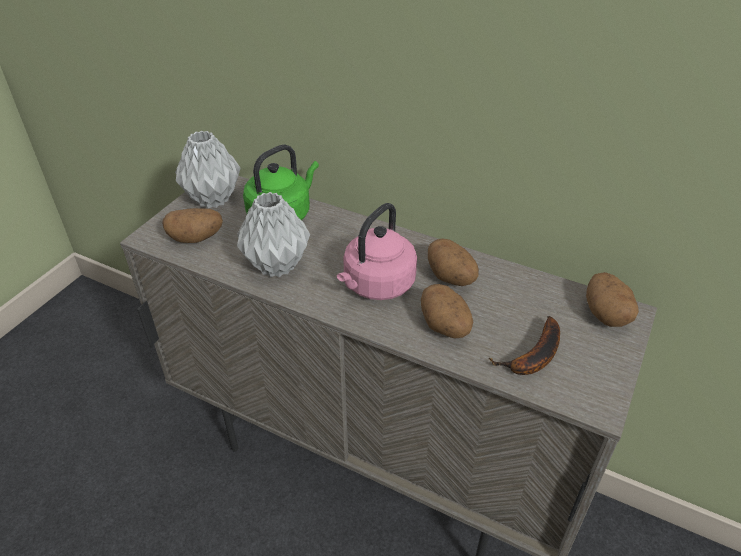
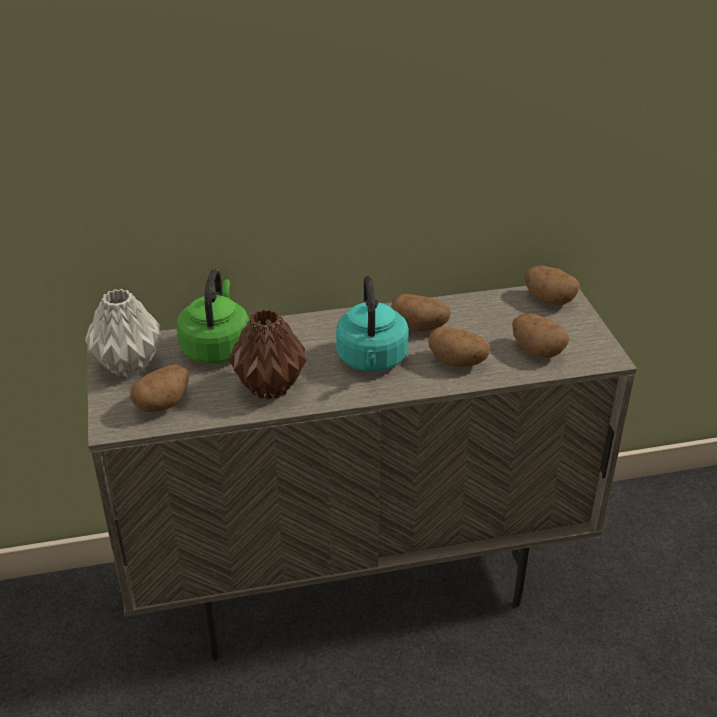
camera: 40 degrees left, 5 degrees down
grey vase [237,192,310,277] -> brown vase [229,309,306,400]
pink kettle [337,203,417,300] -> turquoise kettle [336,275,409,372]
banana [489,316,560,375] -> potato [512,313,569,358]

